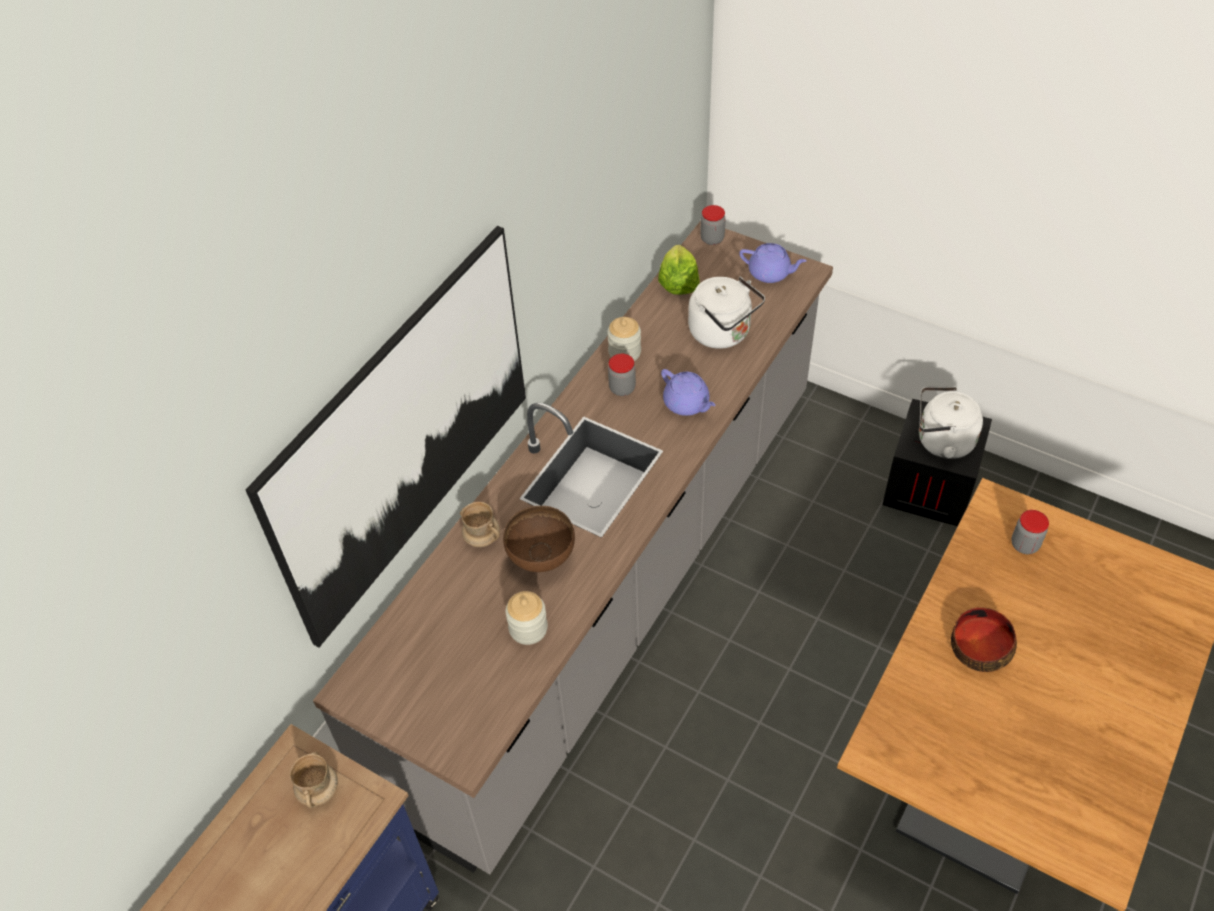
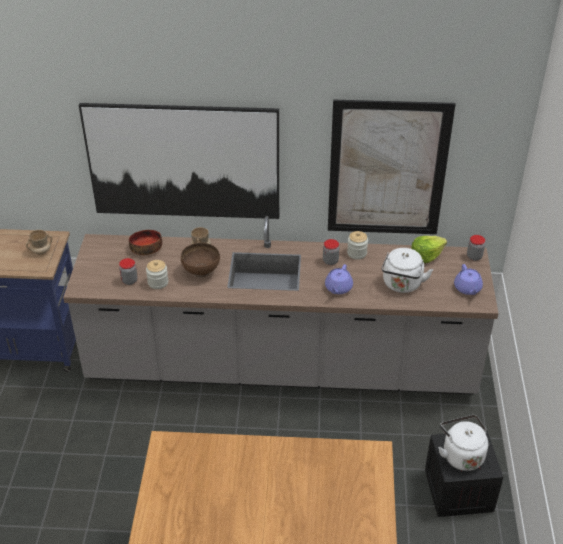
camera: 60 degrees right, 10 degrees down
bowl [951,607,1017,672] -> bowl moved to [129,230,162,255]
jar [1011,510,1049,554] -> jar moved to [119,258,138,285]
none -> picture [328,100,455,234]

